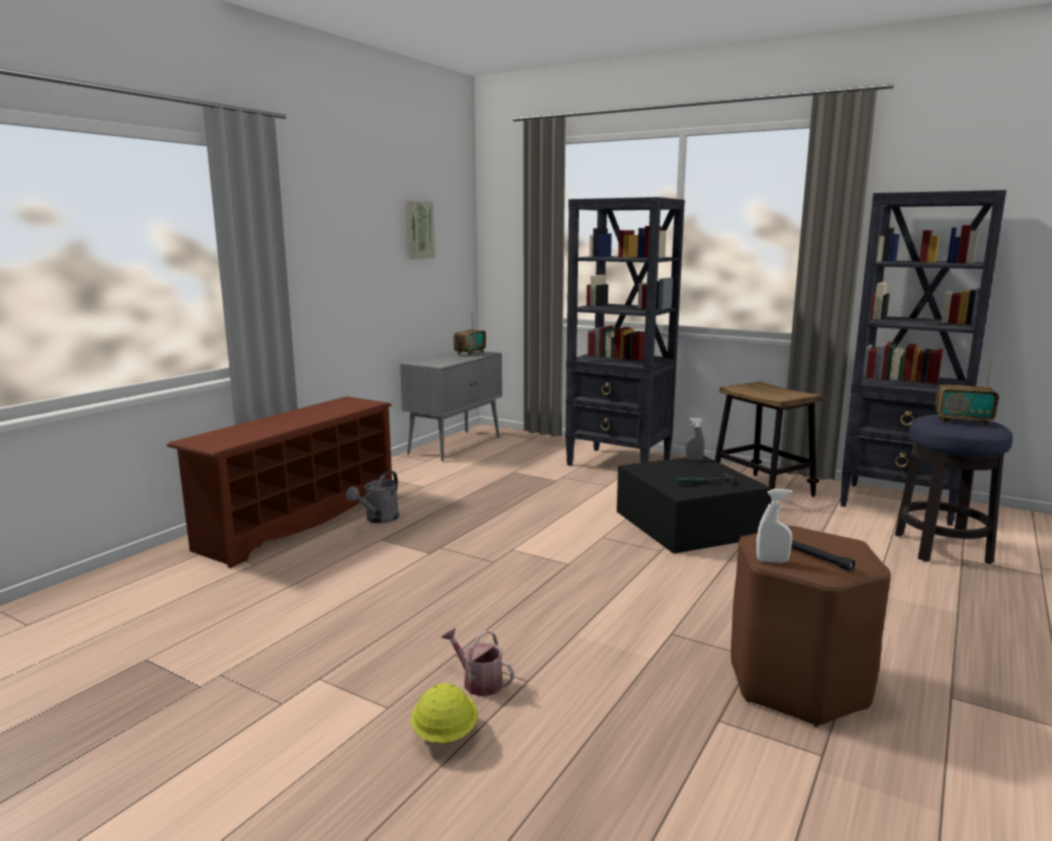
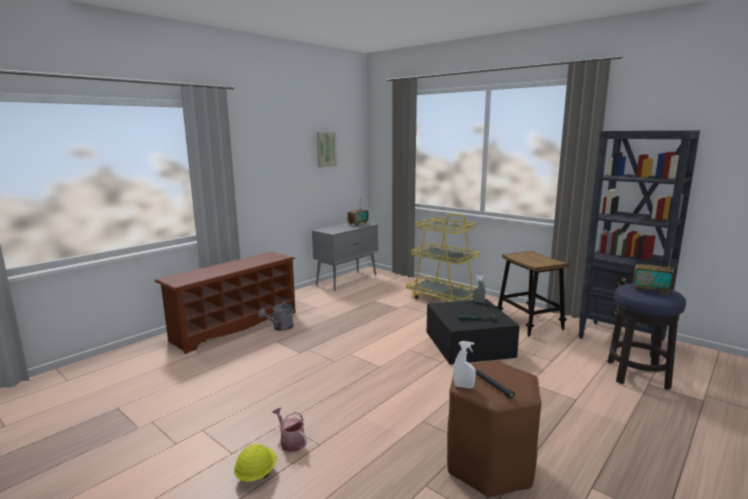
camera: 10 degrees right, 0 degrees up
black bookcase [565,197,685,466] -> yellow cart [406,214,479,302]

